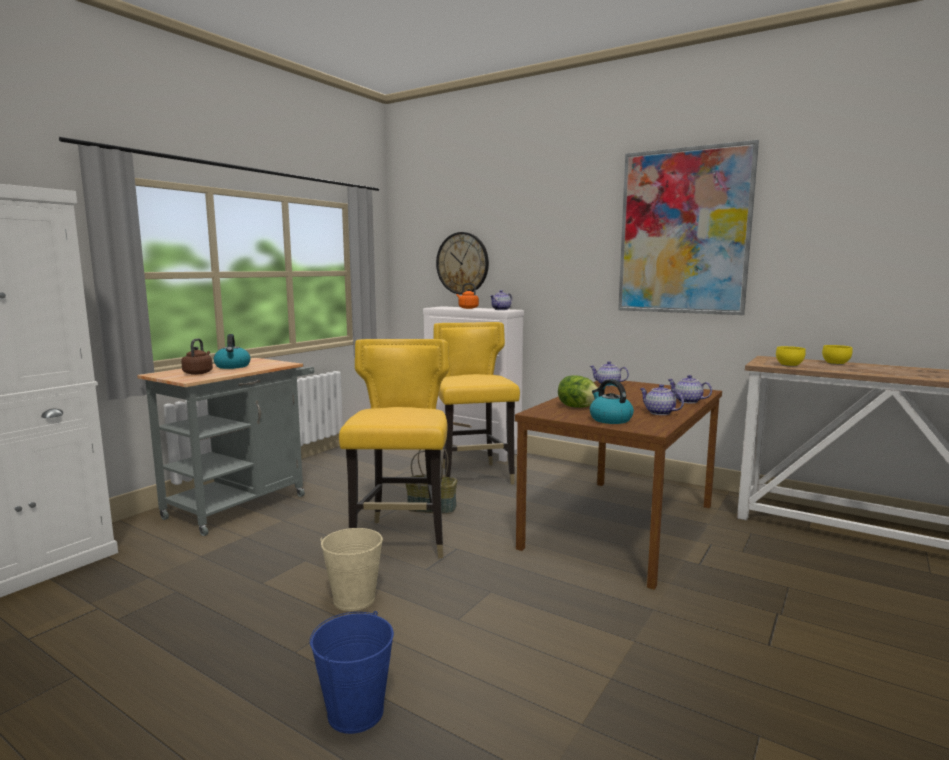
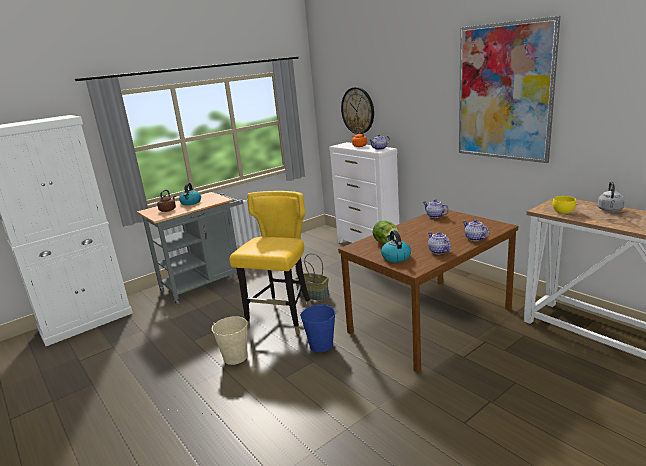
camera: 20 degrees right, 10 degrees up
blue bucket [310,611,394,734] -> blue bucket moved to [300,304,335,352]
yellow chair [433,322,520,484] -> none
yellow bowl [822,345,852,365] -> grey kettle [597,181,625,212]

